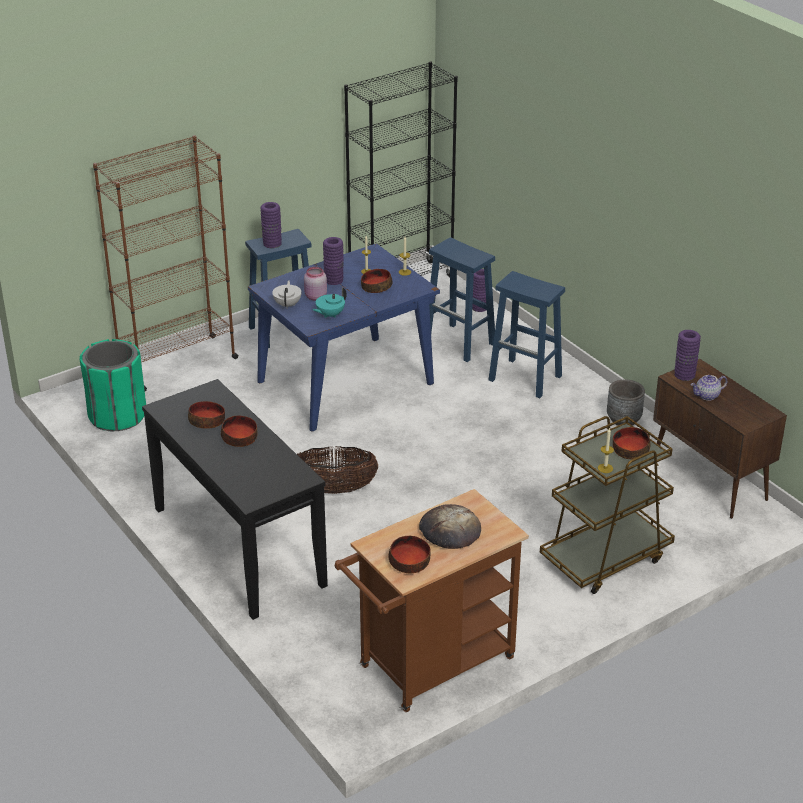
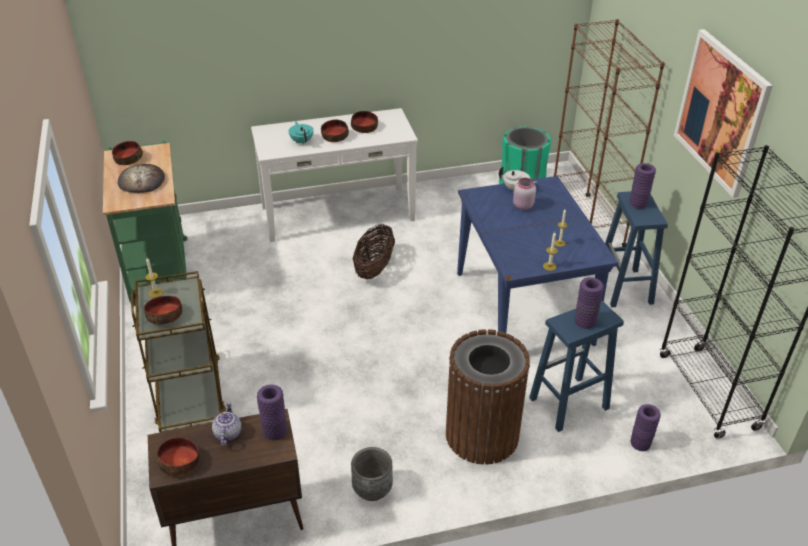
camera: 110 degrees right, 5 degrees up
black console table [142,379,328,620] -> white console table [251,108,418,242]
turquoise teapot [312,288,347,318] -> turquoise teapot moved to [289,121,313,145]
purple vase [323,237,344,285] -> purple vase moved to [575,277,604,329]
brown cart [335,489,529,712] -> green cart [103,140,187,306]
bowl [361,269,392,293] -> bowl moved to [157,437,200,476]
blue stool [488,271,565,398] -> brown trash can [446,329,530,465]
none -> picture [674,29,773,198]

